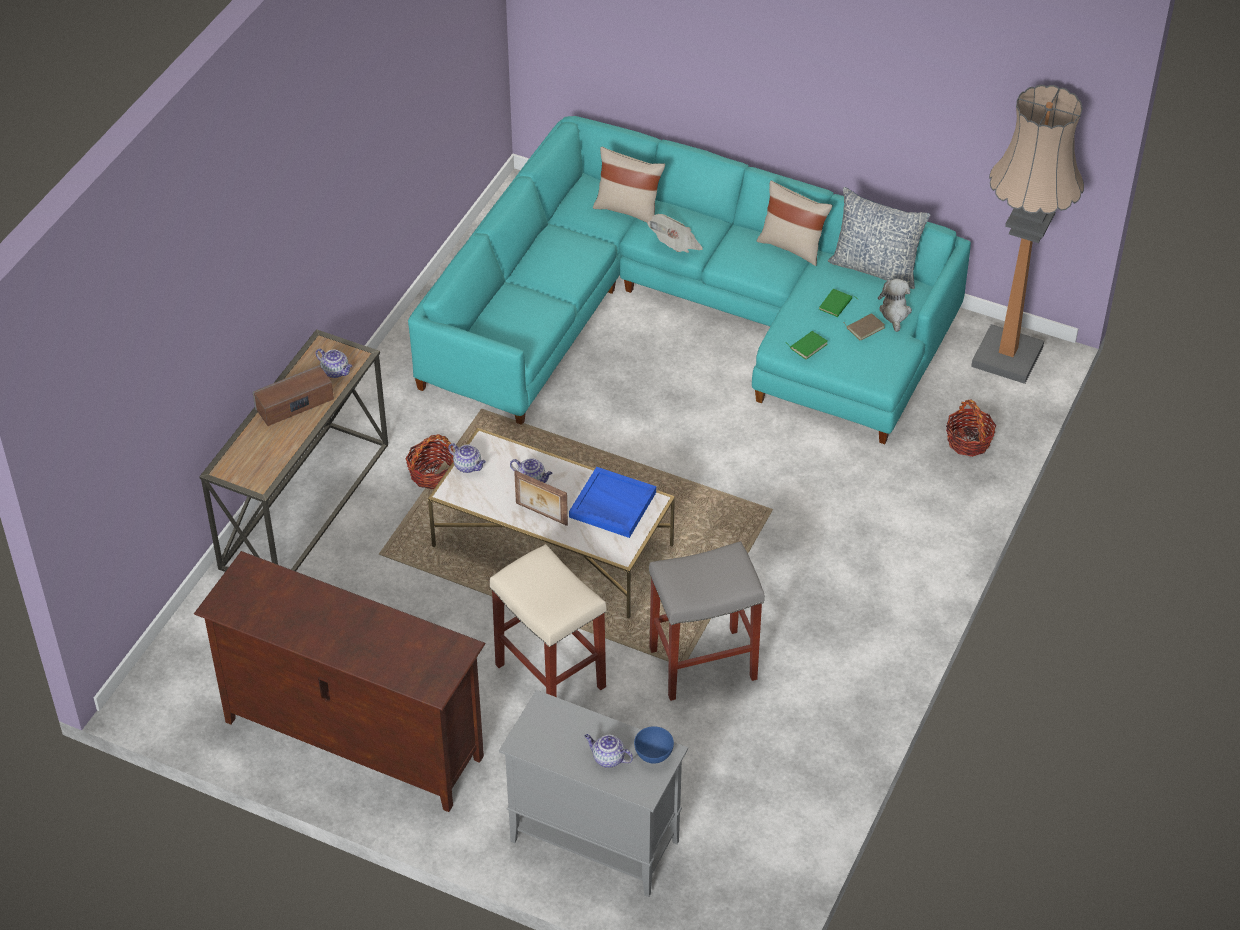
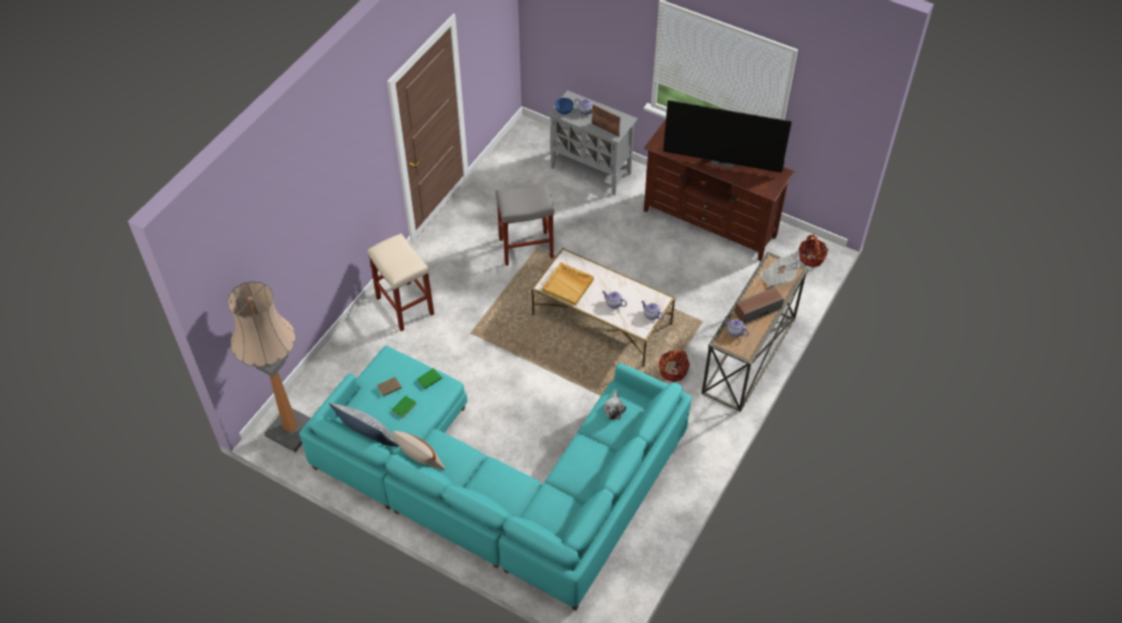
camera: 175 degrees left, 5 degrees up
beige stool [490,544,606,697] -> beige stool moved to [367,233,434,331]
picture frame [514,470,568,526] -> picture frame moved to [592,105,620,137]
blue tray [569,467,656,538] -> beige tray [542,262,594,306]
beige pillow [593,147,665,223] -> none
newspaper [647,214,703,253] -> newspaper moved to [760,256,800,287]
plush toy [878,279,912,332] -> plush toy moved to [603,390,626,420]
basket [946,399,996,457] -> basket moved to [799,234,828,267]
none -> television [663,100,792,173]

